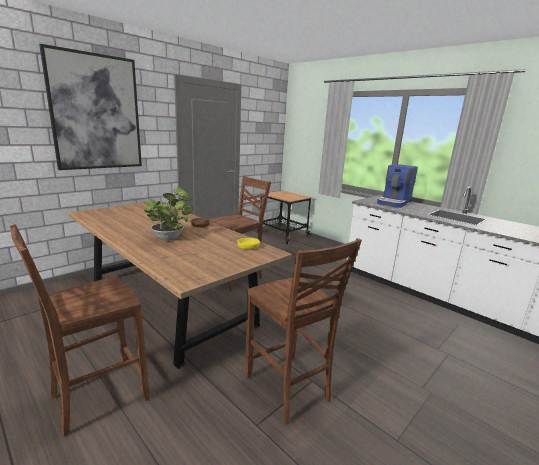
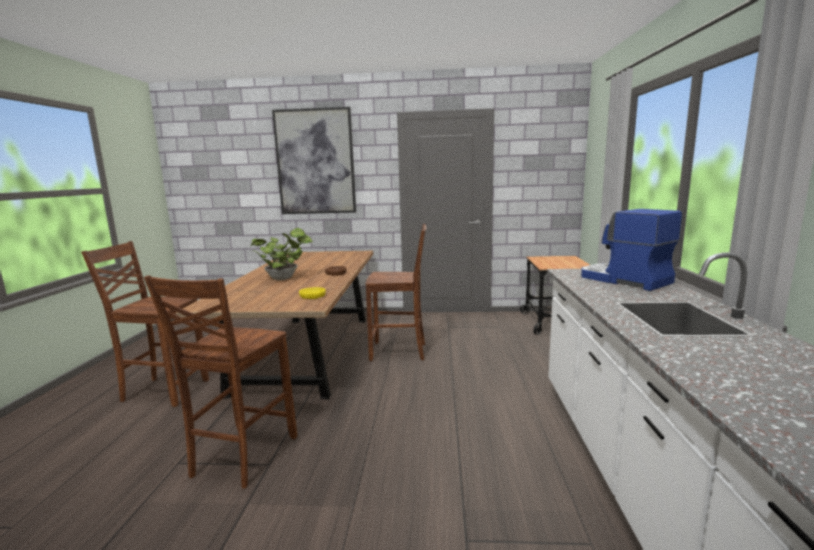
camera: 50 degrees right, 5 degrees down
coffee machine [377,164,418,208] -> coffee machine turned 60 degrees clockwise [581,209,682,291]

